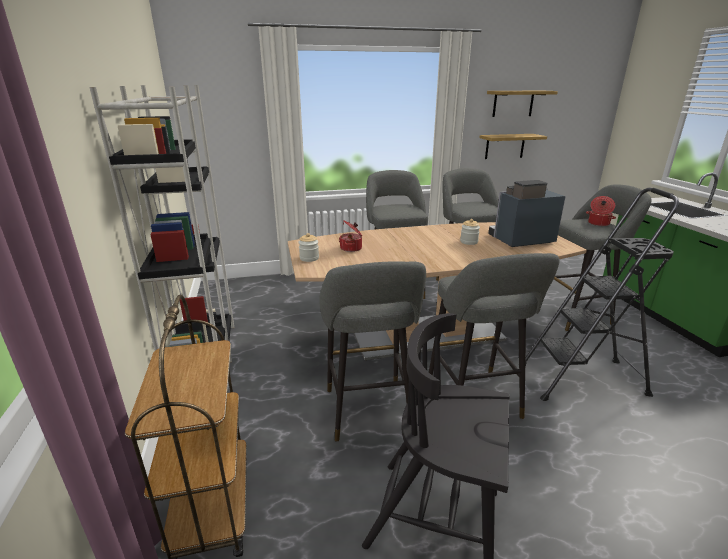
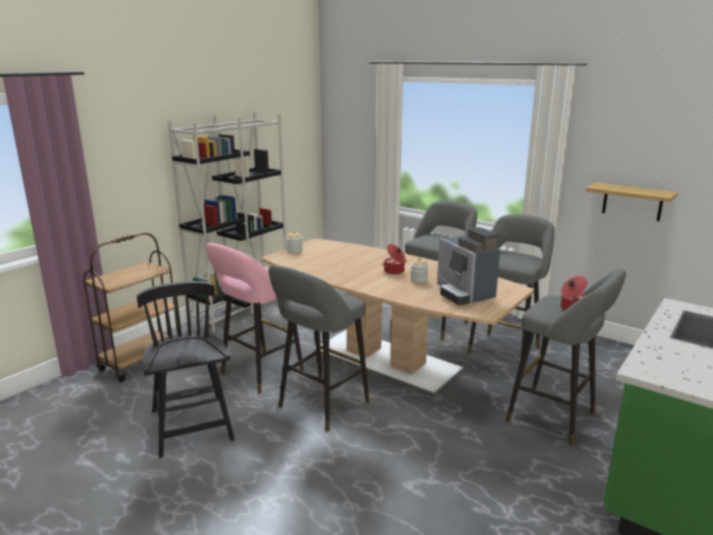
camera: 50 degrees right, 5 degrees down
grey stool [319,261,426,442] -> pink stool [206,243,304,394]
cooking pot [339,220,362,252] -> cooking pot moved to [382,244,407,274]
shelf [487,91,558,117] -> none
coffee machine [488,180,566,247] -> coffee machine turned 150 degrees counterclockwise [437,227,500,305]
step ladder [525,188,679,401] -> none

